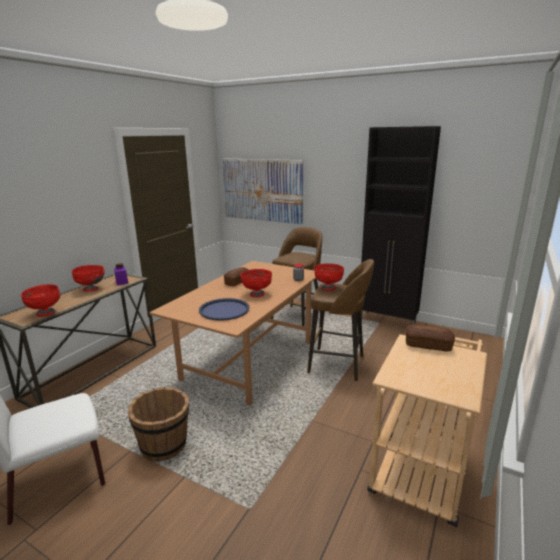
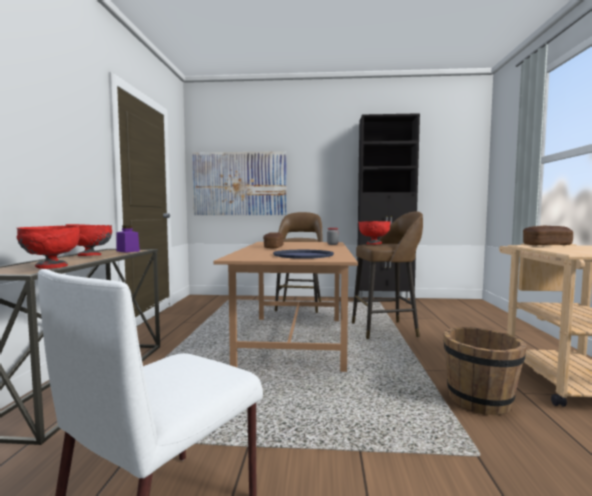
camera: 25 degrees left, 15 degrees down
brown bucket [128,387,189,462] -> brown bucket moved to [443,327,527,415]
red bowl [240,269,272,297] -> none

